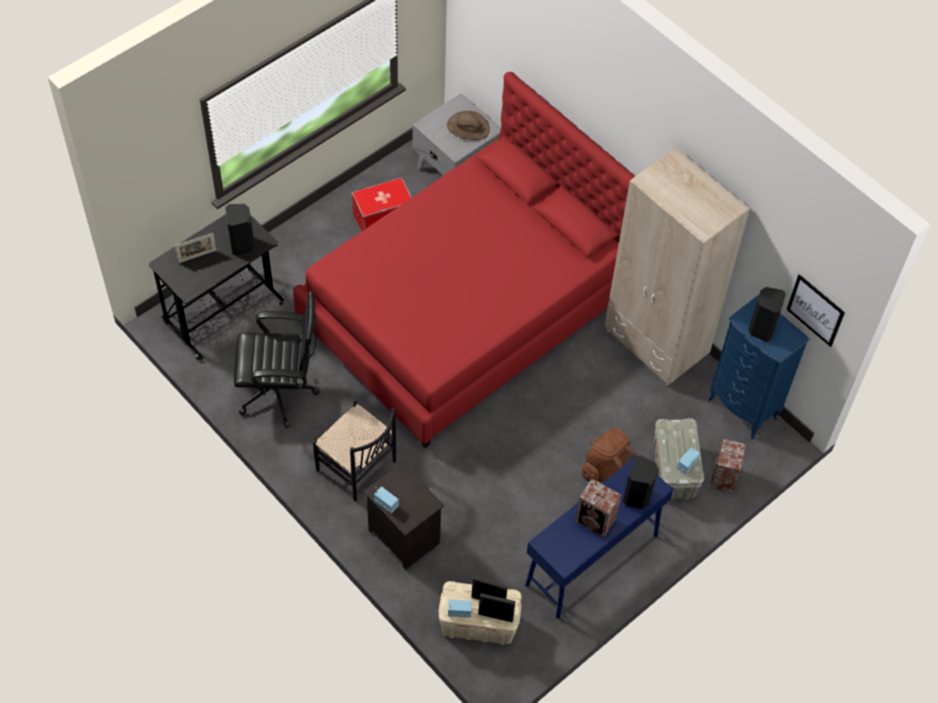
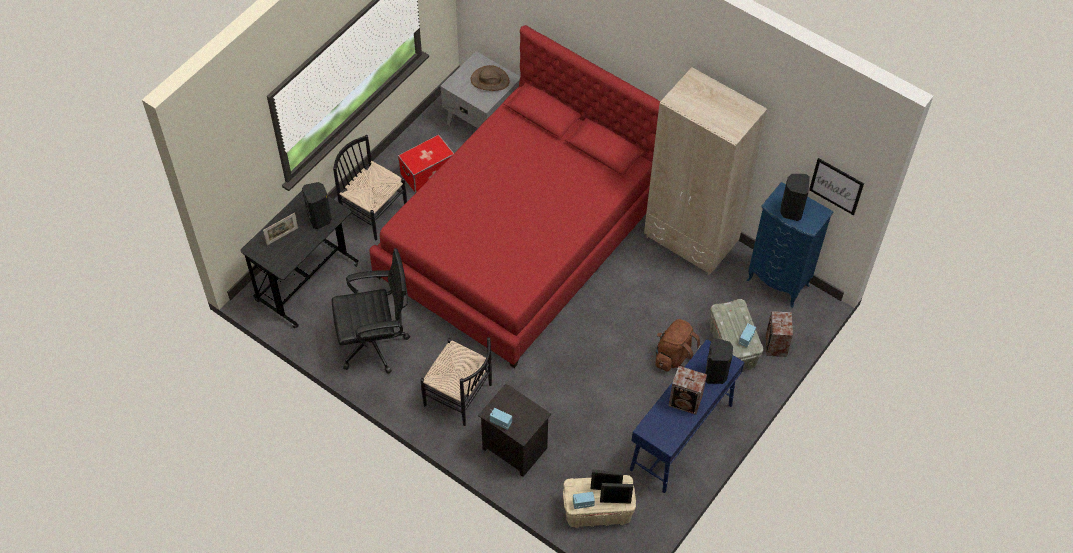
camera: 10 degrees left, 0 degrees up
none -> black chair [333,135,407,241]

